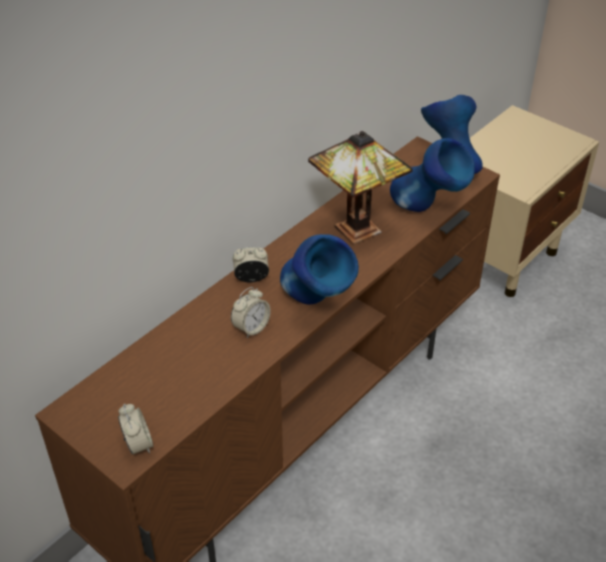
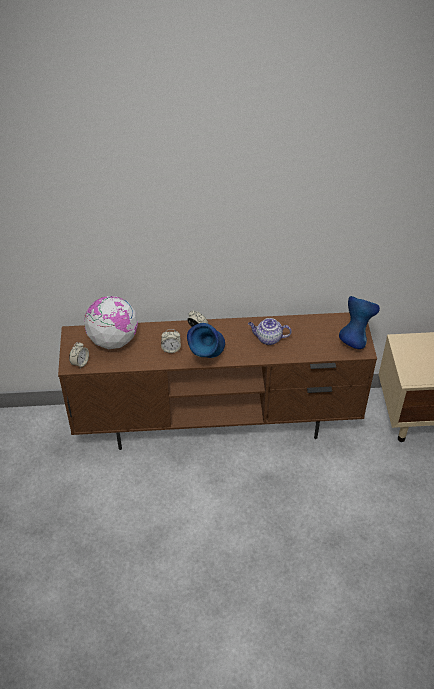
camera: 45 degrees right, 5 degrees up
table lamp [308,131,413,244] -> teapot [248,318,292,345]
blue vase [390,138,475,212] -> none
none -> globe [84,296,138,349]

